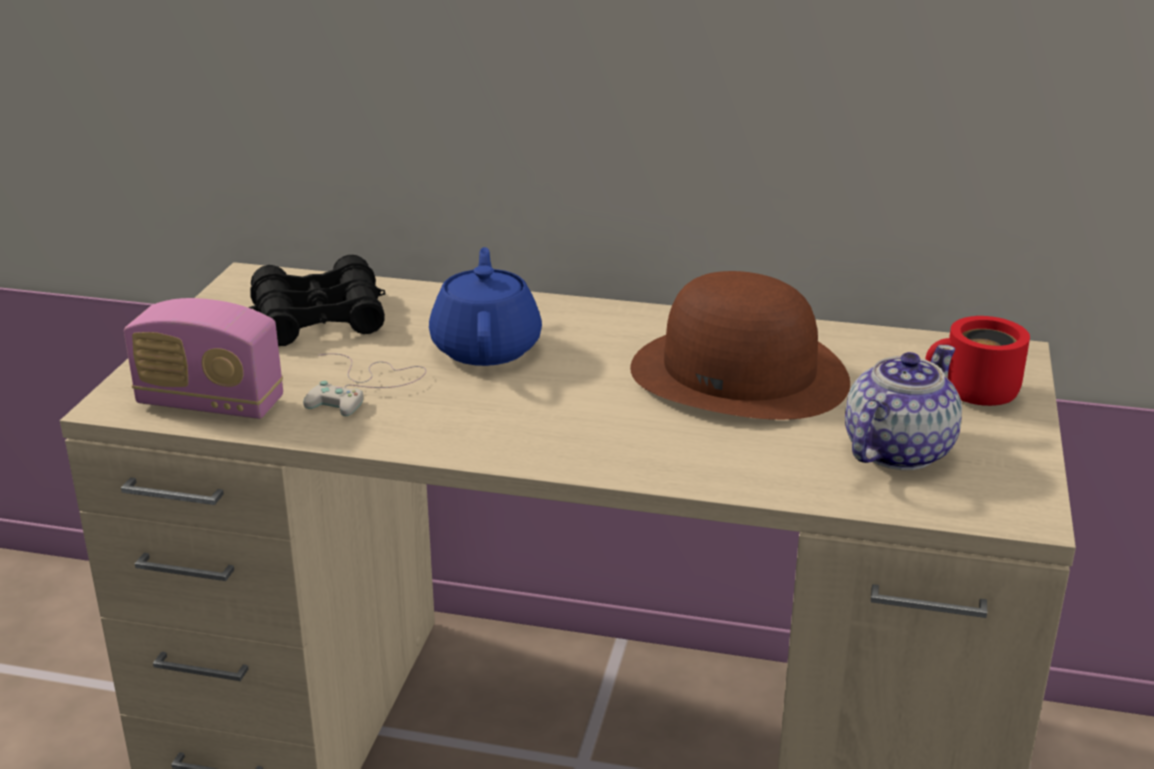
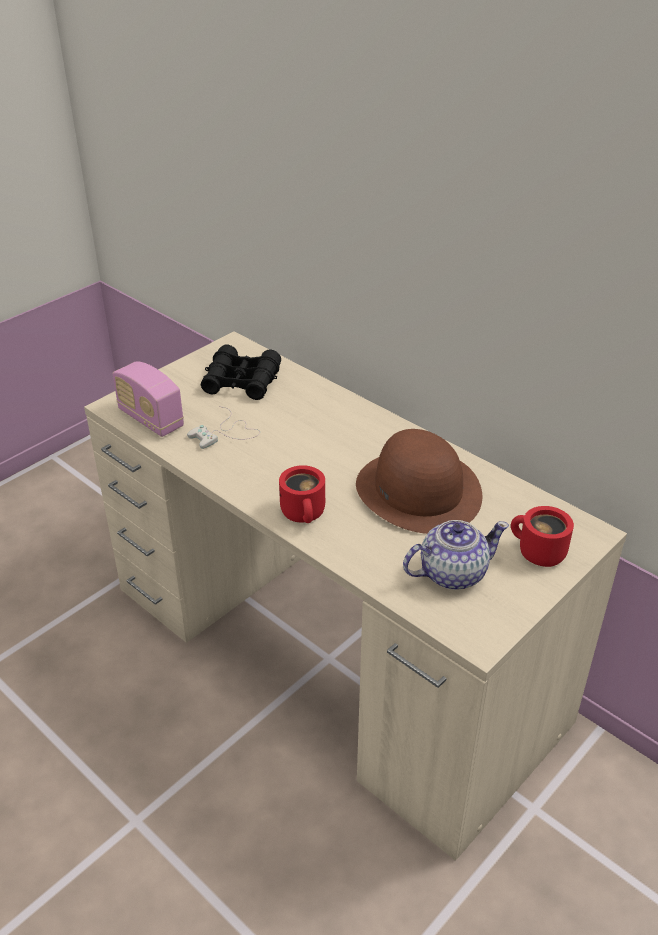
camera: 30 degrees right, 10 degrees up
blue teapot [429,247,542,366] -> none
none -> red mug [279,465,325,523]

